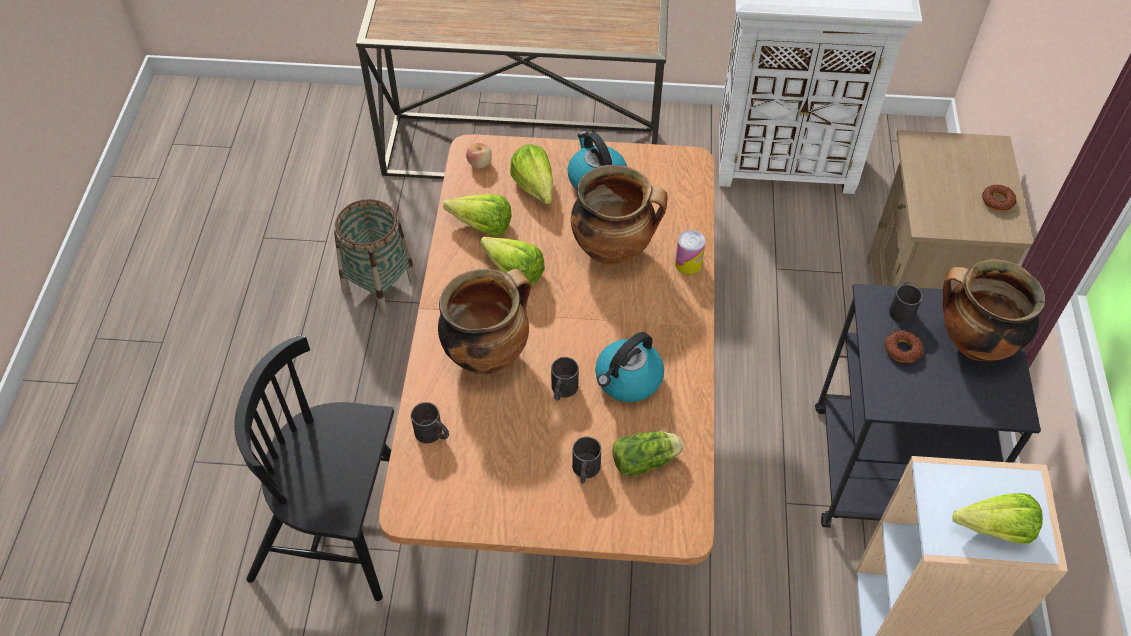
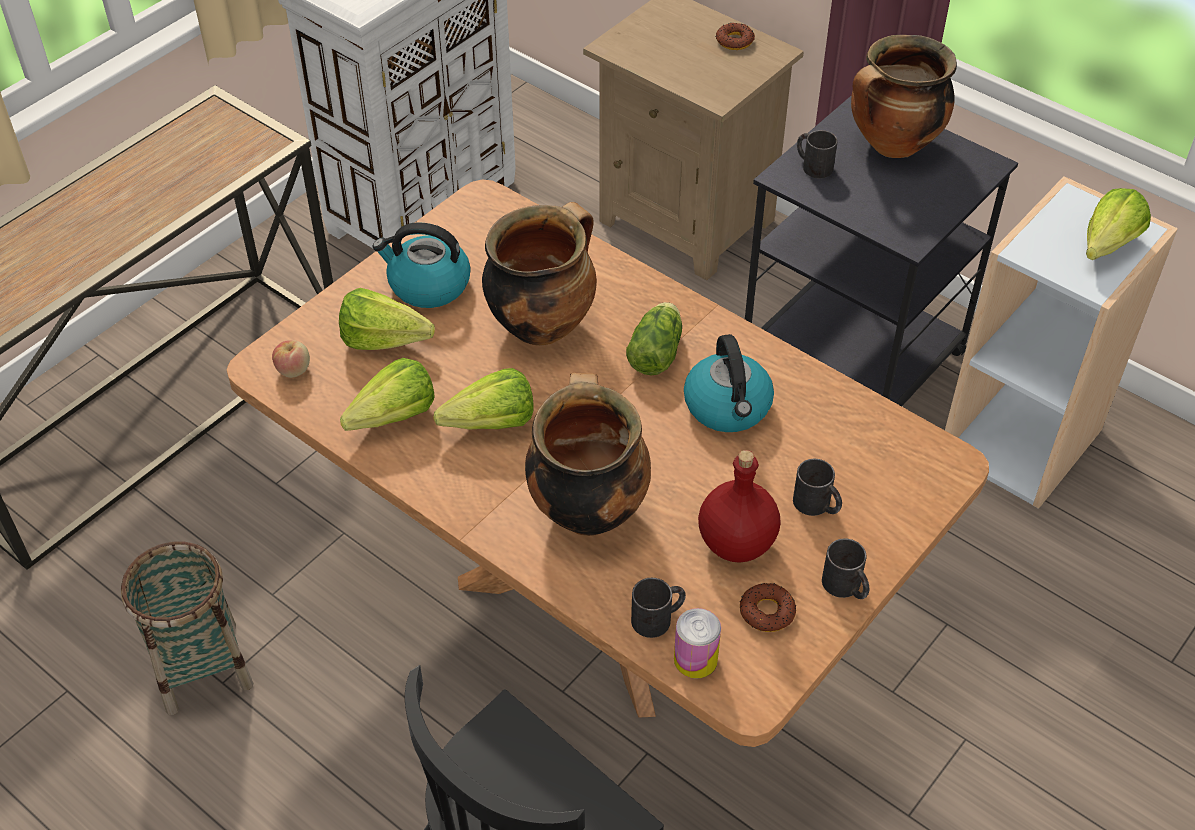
camera: 55 degrees left, 5 degrees down
black mug [551,357,579,401] -> black mug moved to [822,538,869,599]
lettuce [612,431,683,476] -> lettuce moved to [626,302,682,375]
can [675,230,706,275] -> can moved to [674,608,721,679]
donut [885,331,923,363] -> donut moved to [740,583,796,632]
none -> red bottle [698,450,780,563]

